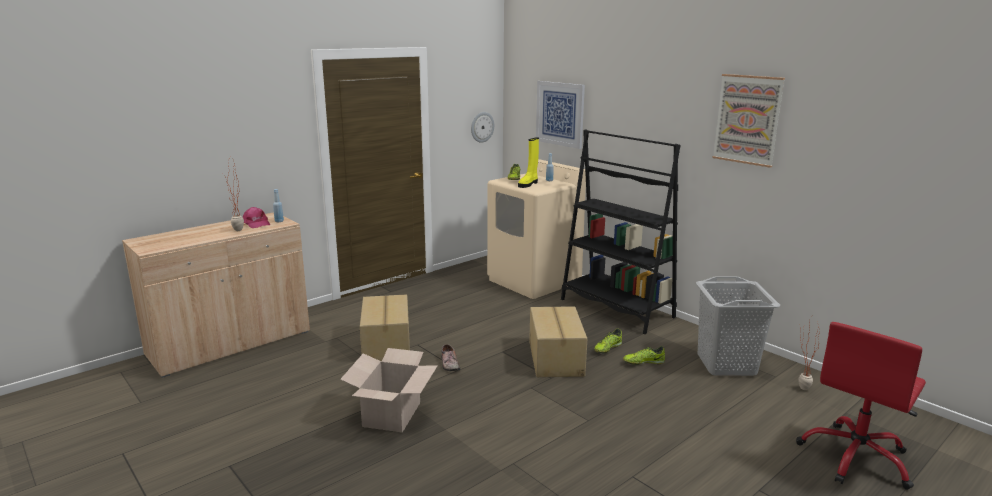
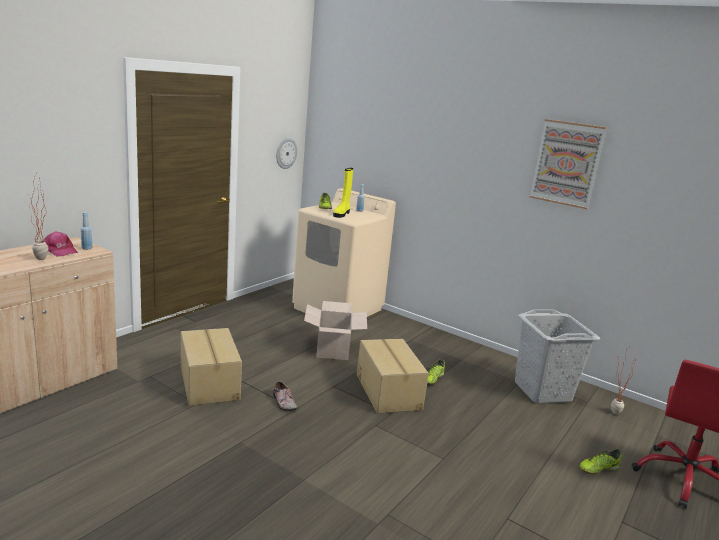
camera: 15 degrees left, 0 degrees up
cardboard box [340,348,438,432] -> cardboard box moved to [304,301,367,360]
picture [536,81,585,149] -> none
black bookcase [561,129,681,334] -> none
shoe [623,346,665,365] -> shoe moved to [579,449,622,474]

